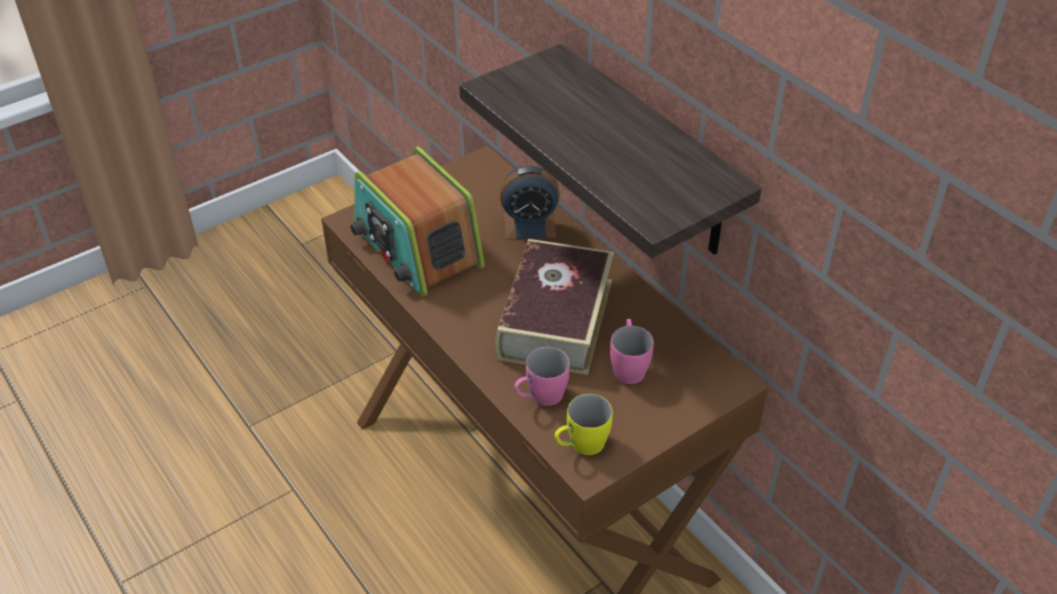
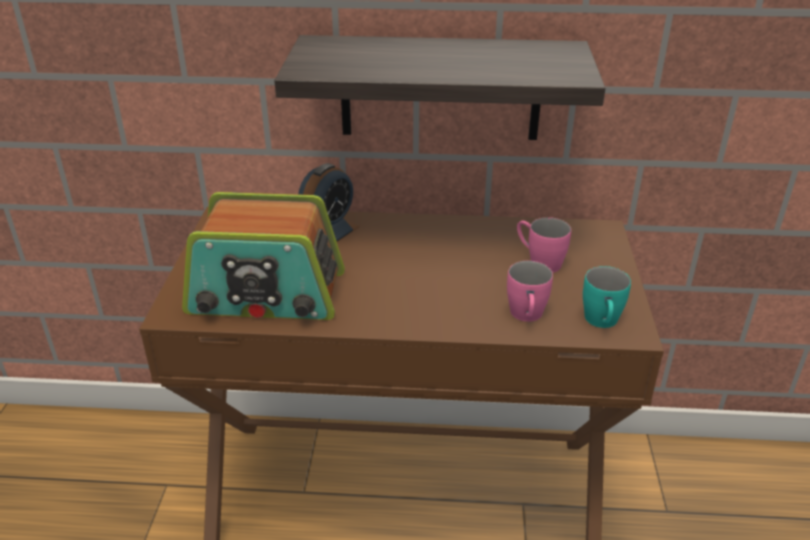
camera: 50 degrees left, 10 degrees down
book [495,239,614,375] -> none
yellow mug [554,394,613,455] -> turquoise mug [583,266,631,328]

